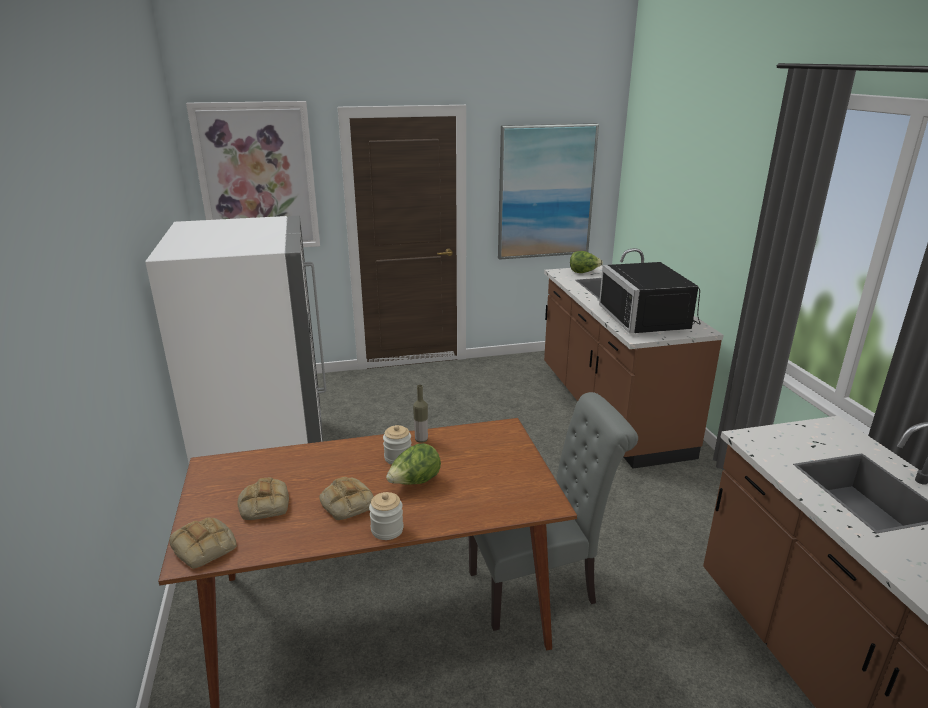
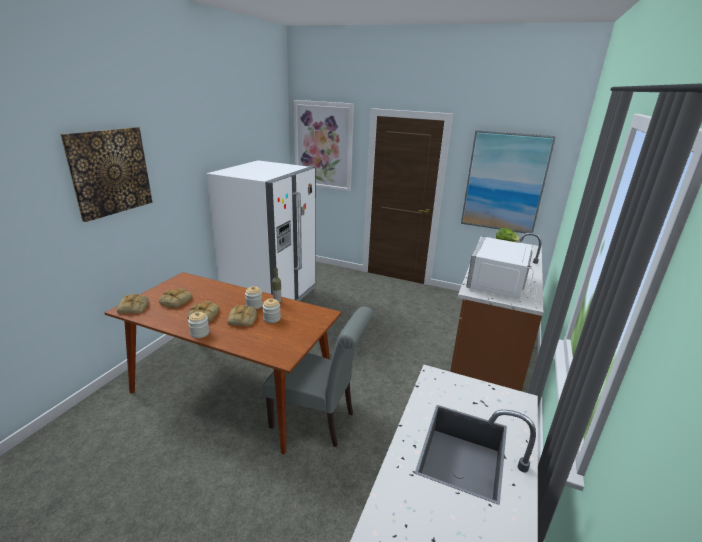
camera: 35 degrees right, 0 degrees up
lettuce [386,443,441,485] -> bread [227,305,257,326]
black microwave [599,262,701,334] -> white microwave [466,237,537,300]
none -> picture [61,127,153,222]
none -> jar [262,298,281,323]

